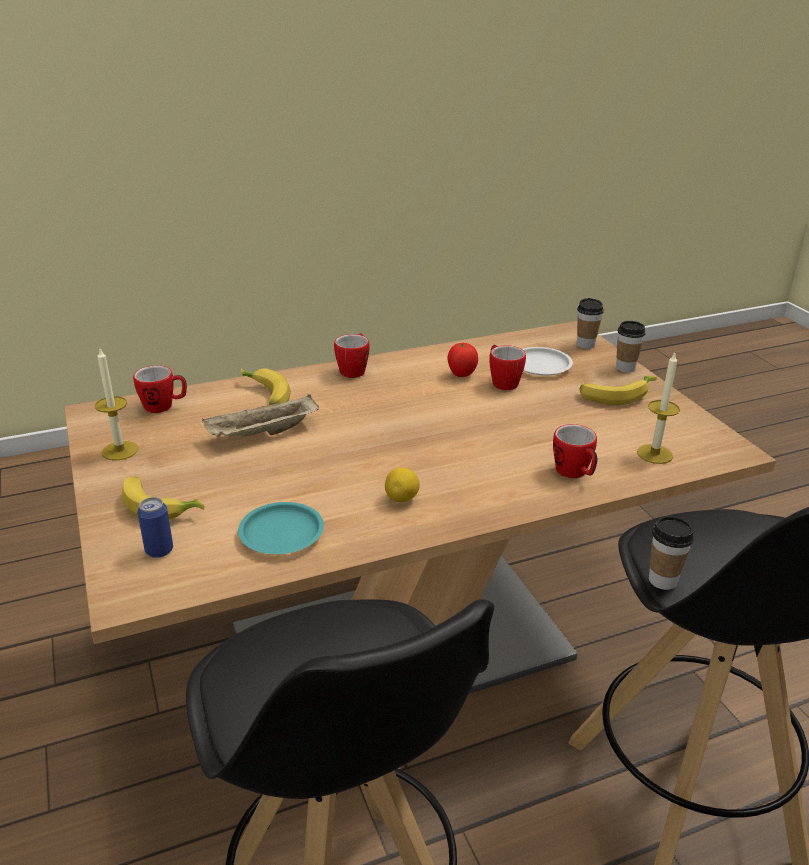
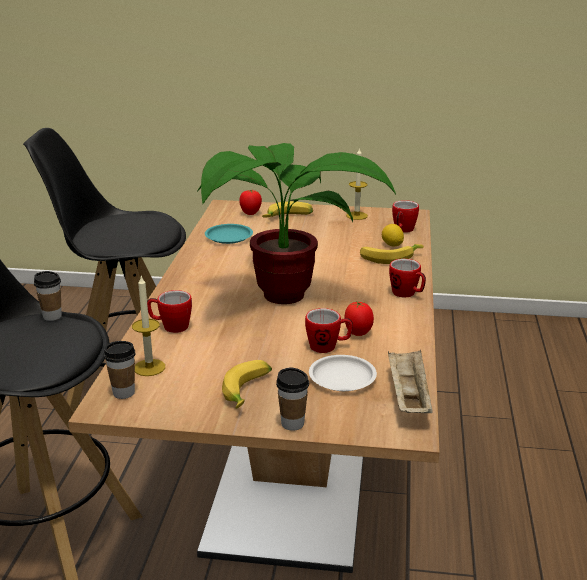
camera: 120 degrees right, 5 degrees down
can [137,497,173,558] -> tomato [239,190,262,215]
beige tray [202,394,319,438] -> beige tray moved to [388,349,432,413]
lemon [385,468,420,502] -> lemon moved to [382,224,404,247]
cup [577,298,604,349] -> cup moved to [104,341,135,399]
none -> potted plant [197,143,396,304]

